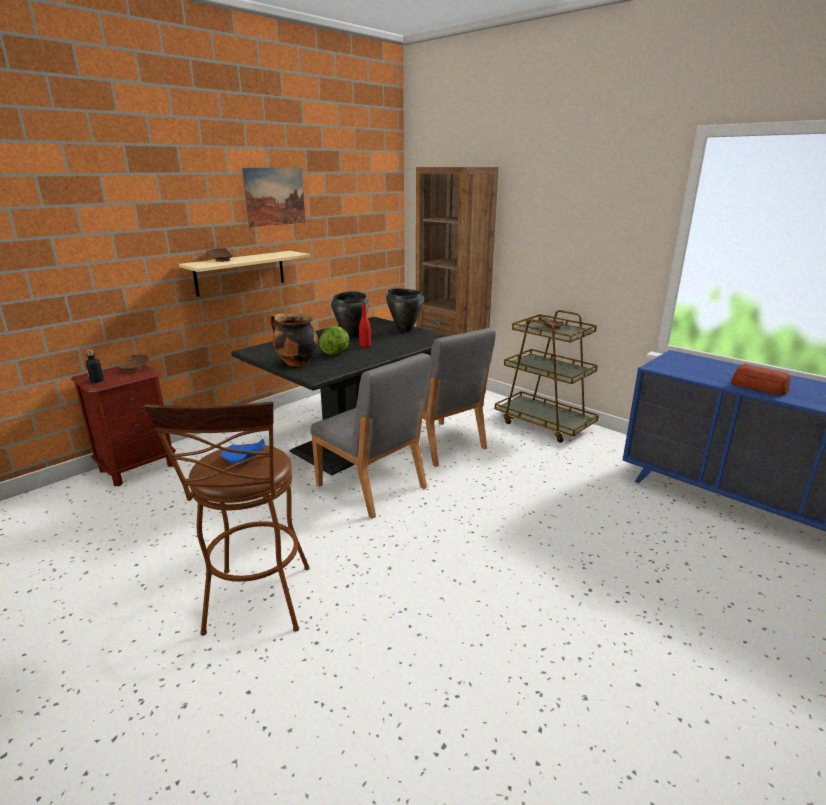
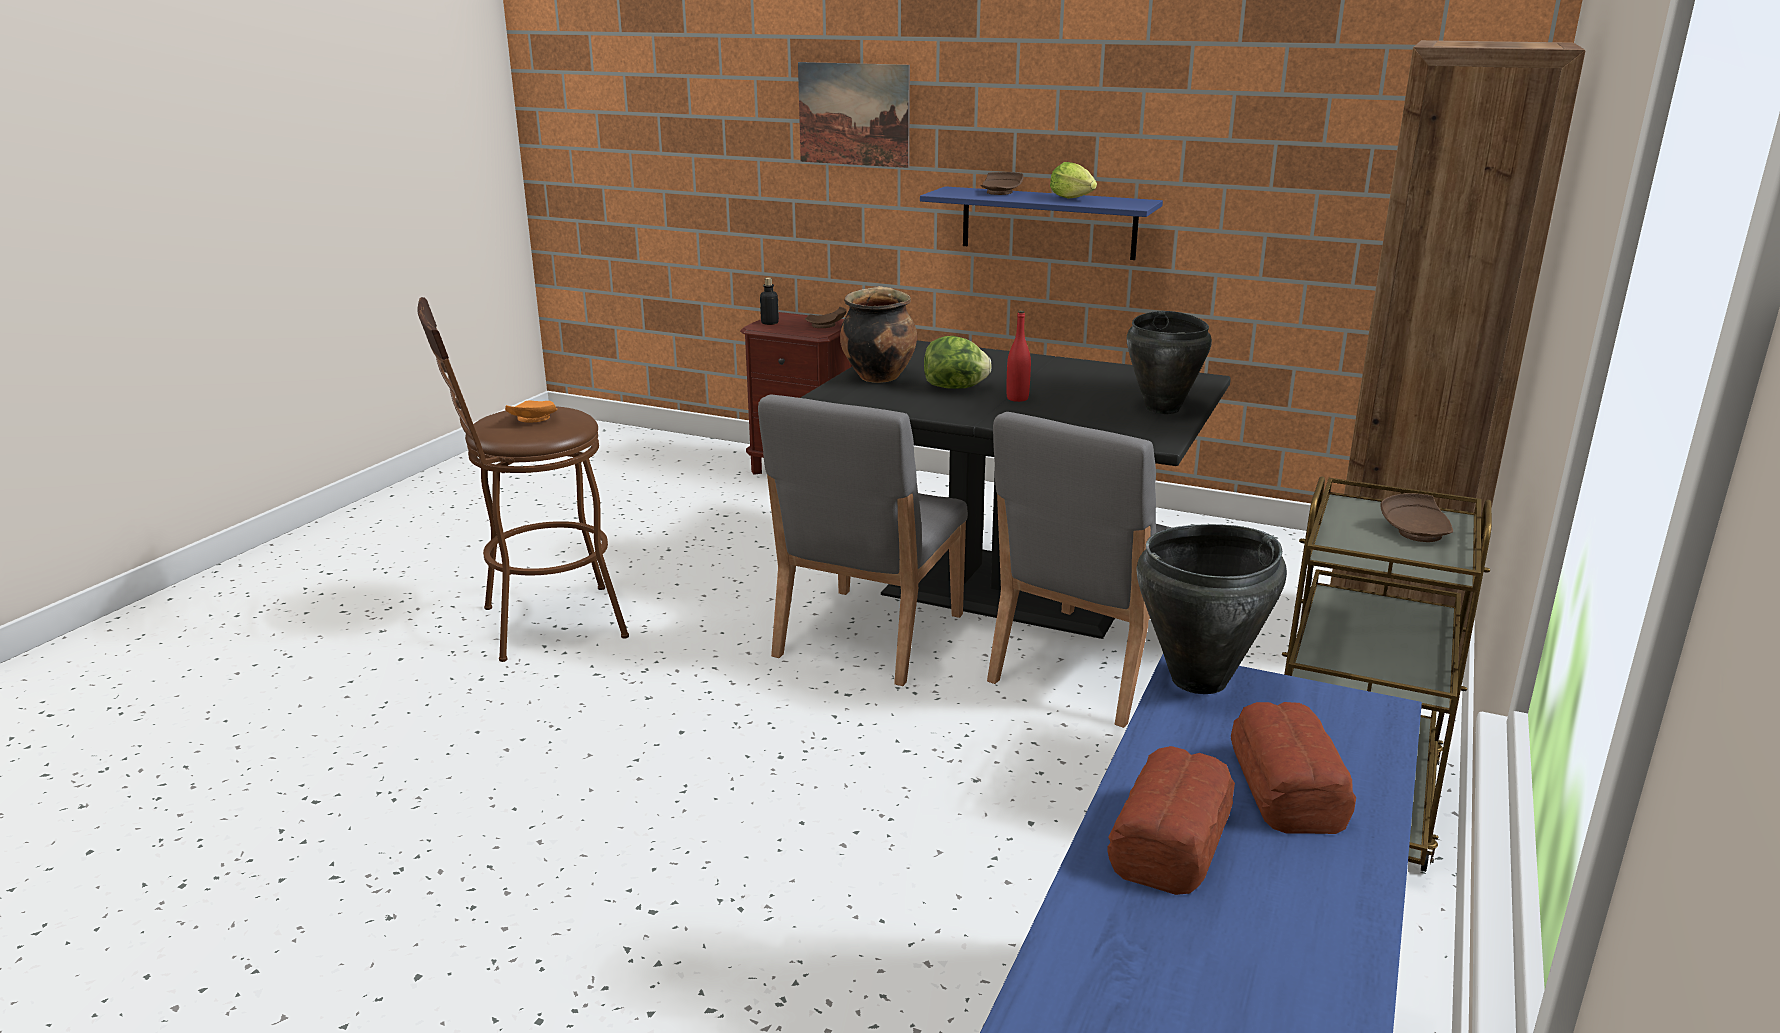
camera: 70 degrees right, 0 degrees up
beige shelf [179,251,311,297] -> blue shelf [920,186,1163,260]
blue plate [220,439,265,464] -> orange plate [505,401,557,423]
picture [242,168,306,227] -> picture moved to [798,62,910,168]
black cooking pot [331,291,369,338] -> black cooking pot moved to [1137,524,1287,694]
none -> lettuce [1050,162,1097,199]
none -> bread [1231,702,1356,834]

